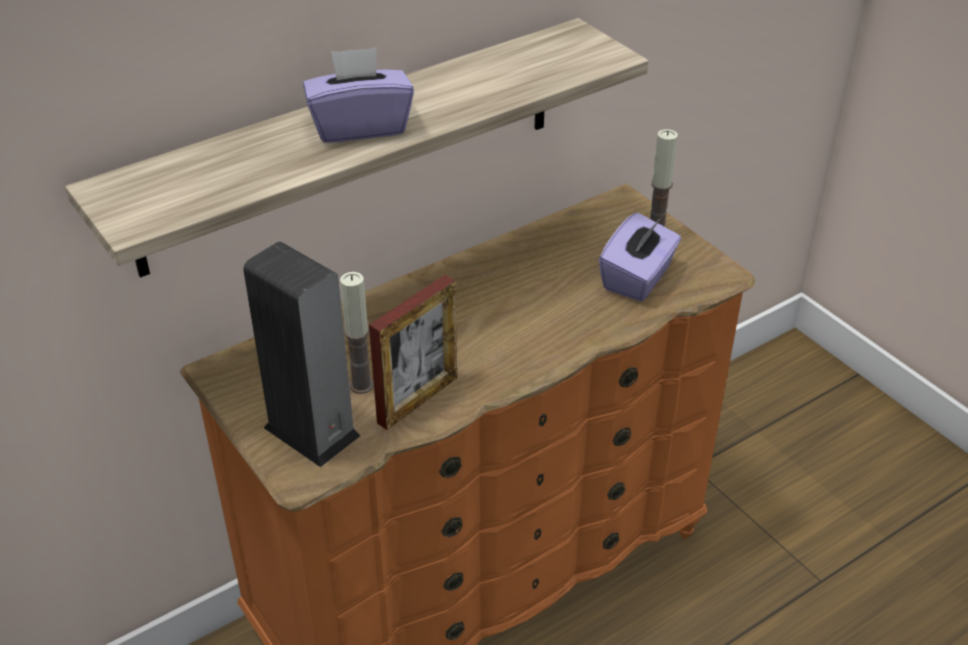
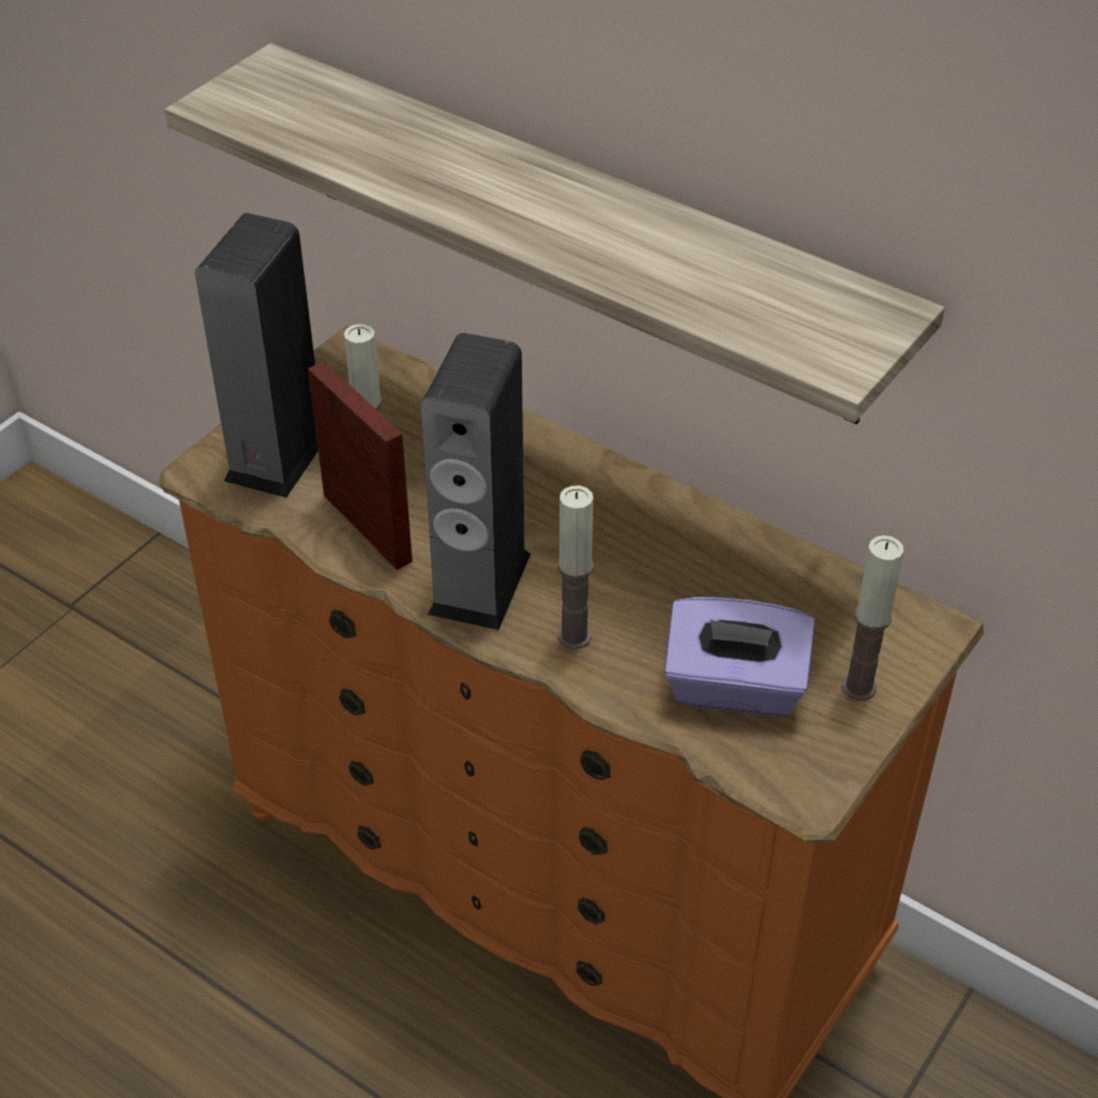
camera: 70 degrees right, 5 degrees up
purple tissue box [303,48,414,143] -> none
picture frame [369,275,457,430] -> picture frame turned 150 degrees counterclockwise [308,361,412,570]
none -> speaker [421,333,531,630]
none -> candle [557,486,594,649]

